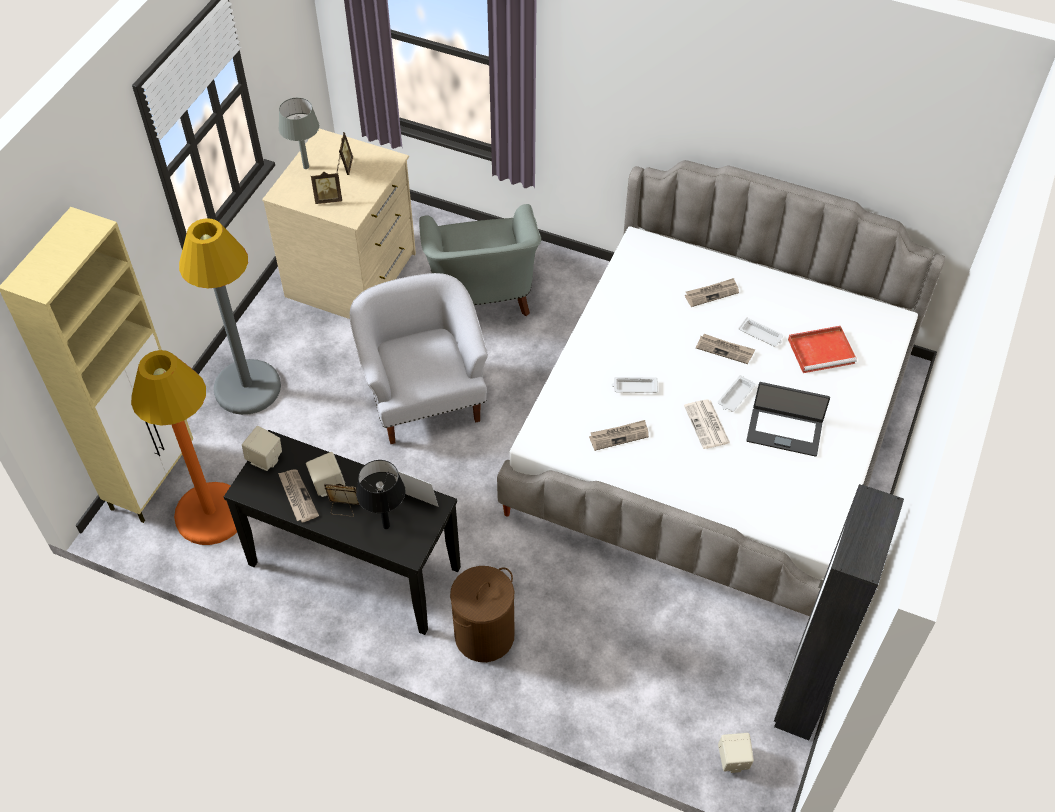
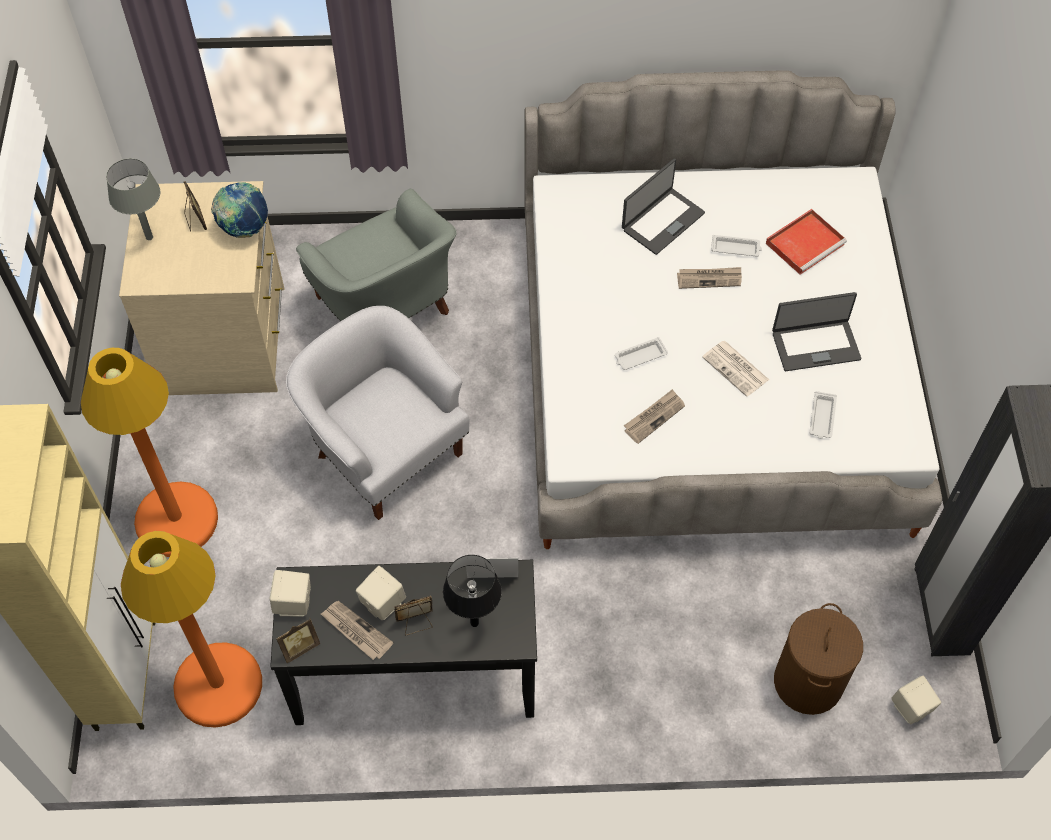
camera: 25 degrees left, 5 degrees up
grey floor lamp [179,218,281,415] -> orange floor lamp [81,348,218,557]
picture frame [311,172,342,204] -> picture frame moved to [276,619,320,663]
brown laundry basket [450,566,515,662] -> brown laundry basket moved to [774,603,863,715]
newspaper [685,278,739,307] -> laptop [622,158,705,255]
white tray [718,375,755,412] -> white tray moved to [809,391,837,439]
none -> globe [211,182,268,238]

